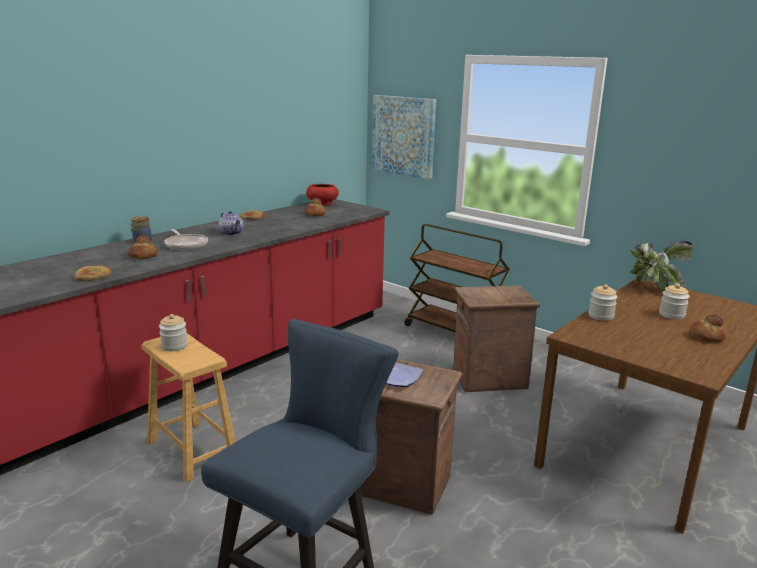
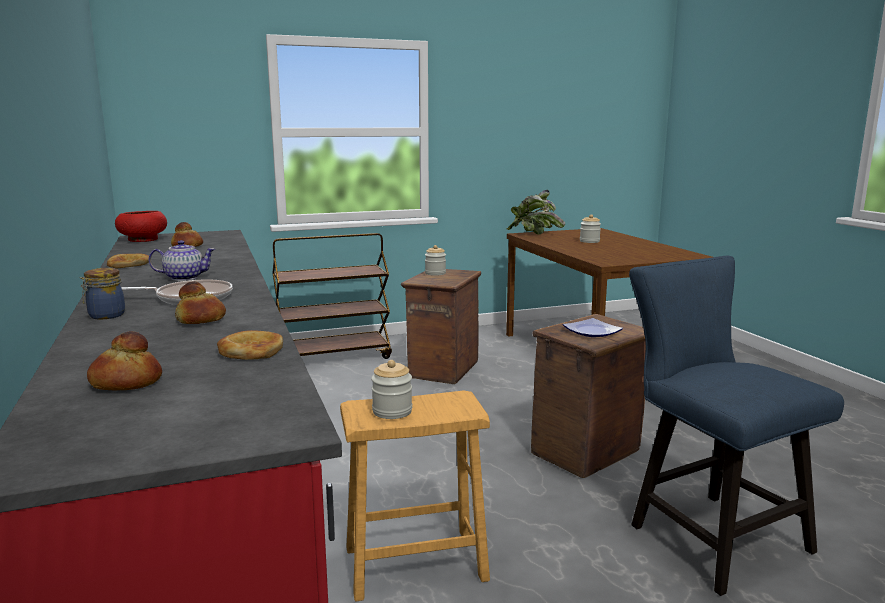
camera: 60 degrees left, 5 degrees down
picture [372,95,436,179] -> none
jar [588,284,617,321] -> jar moved to [425,245,446,276]
bread [689,314,725,343] -> bread moved to [87,331,162,390]

